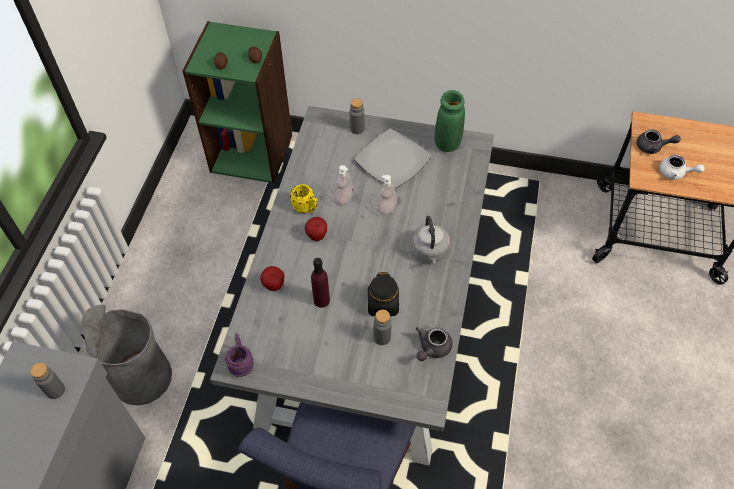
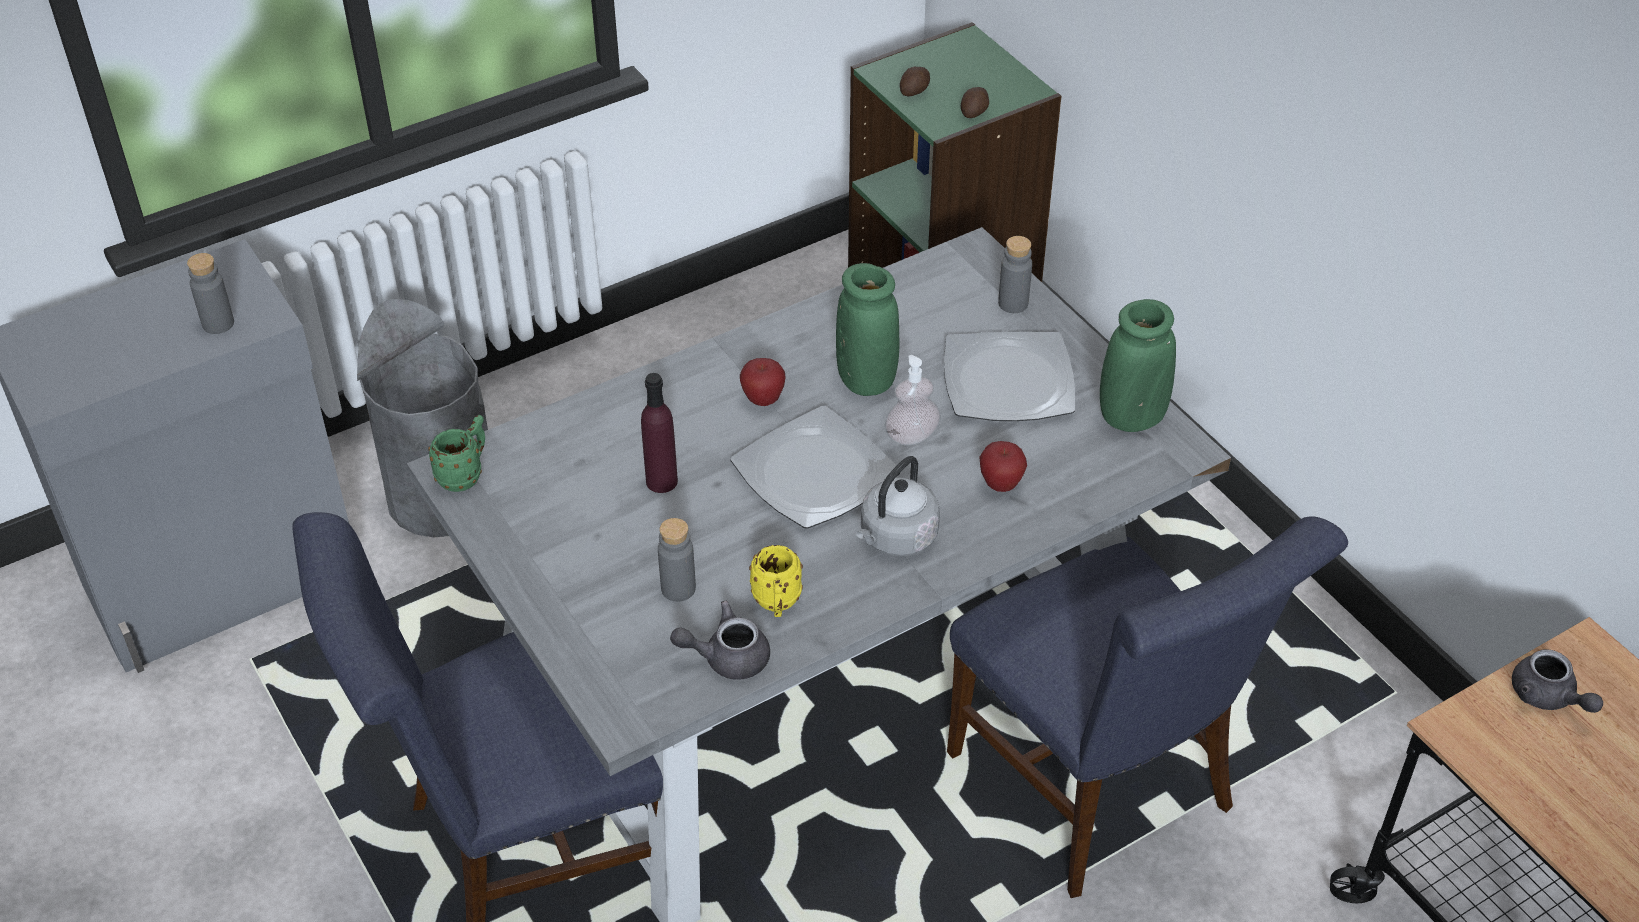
camera: 45 degrees right, 10 degrees down
purple mug [225,333,254,377] -> green mug [428,415,485,492]
apple [260,266,285,291] -> apple moved to [979,441,1027,492]
yellow mug [290,184,317,213] -> yellow mug moved to [749,545,803,617]
soap dispenser [333,165,354,206] -> green vase [836,263,899,396]
black jar [368,272,399,316] -> none
white teapot [659,155,705,180] -> none
none -> plate [731,406,900,529]
none -> blue chair [947,516,1348,898]

